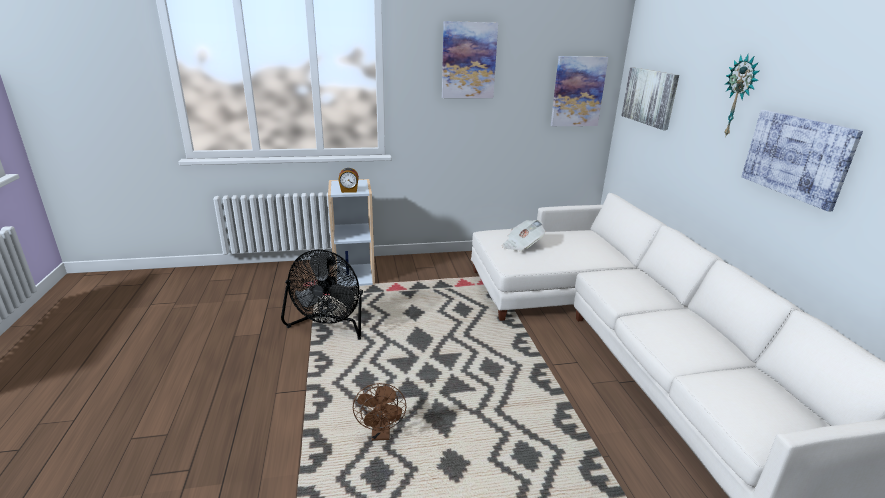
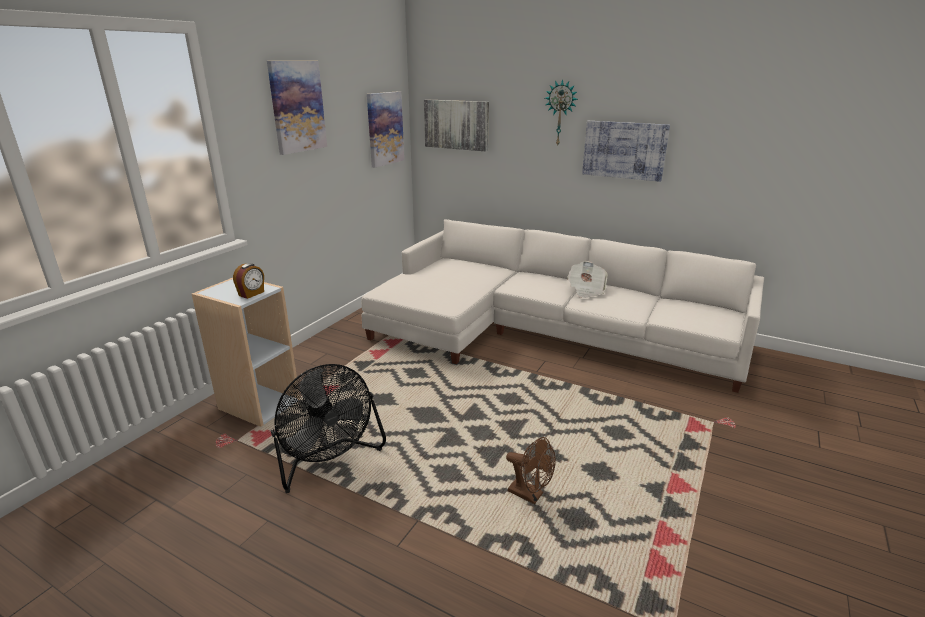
camera: 50 degrees left, 0 degrees up
newspaper [502,220,545,252] -> newspaper moved to [567,261,608,298]

